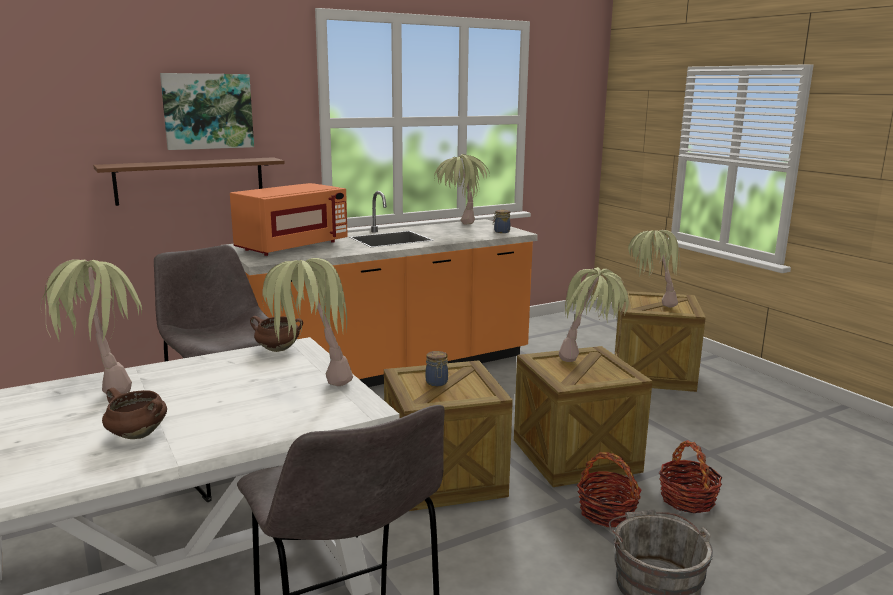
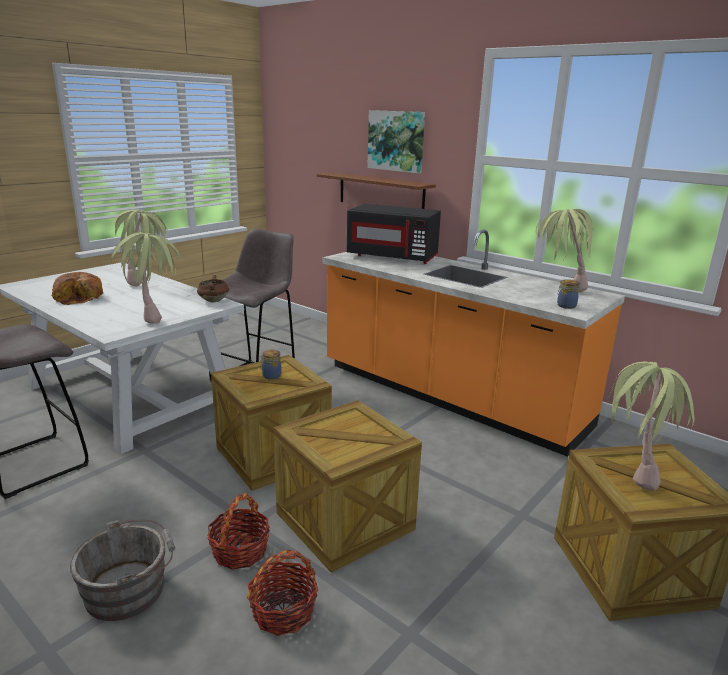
camera: 70 degrees right, 5 degrees up
brown cooking pot [102,388,167,439] -> bread [52,272,103,305]
orange microwave [230,183,348,256] -> black microwave [347,204,441,264]
potted plant [559,267,629,362] -> none

